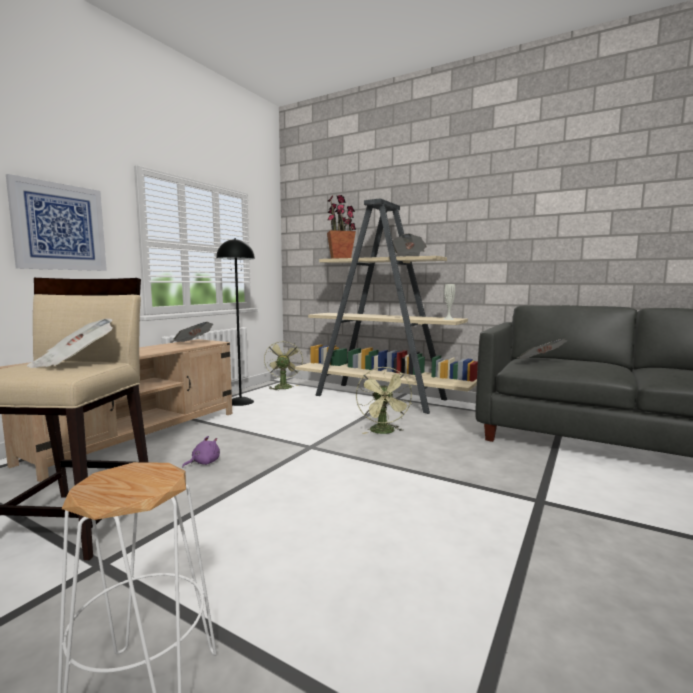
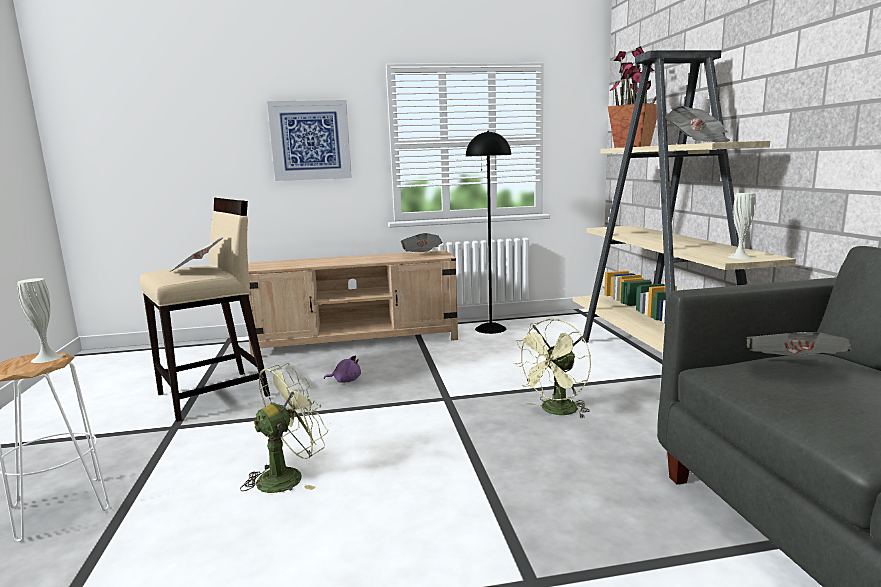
camera: 50 degrees right, 5 degrees up
green fan [264,340,303,391] -> green fan moved to [240,363,328,493]
none -> white vase [18,278,63,363]

